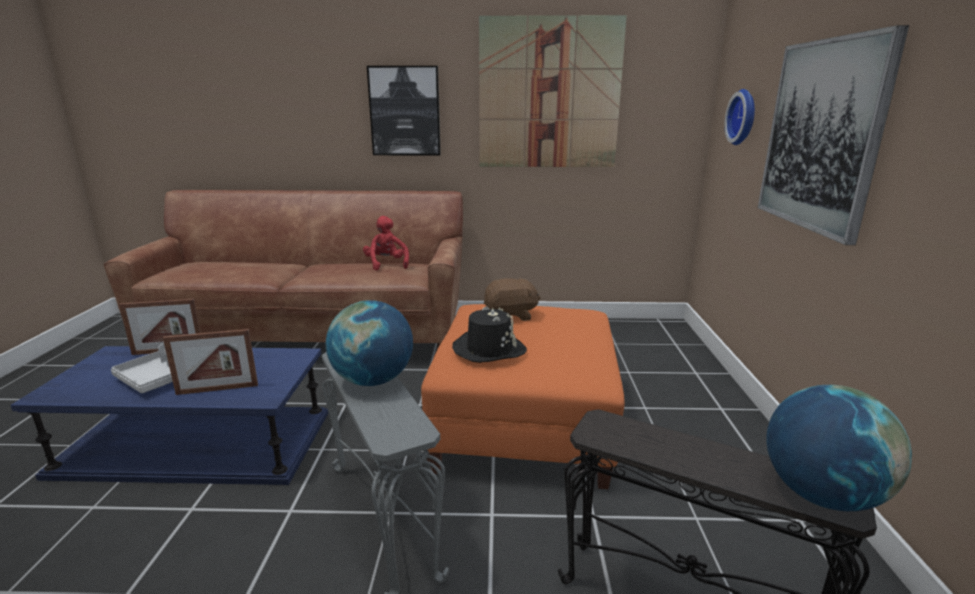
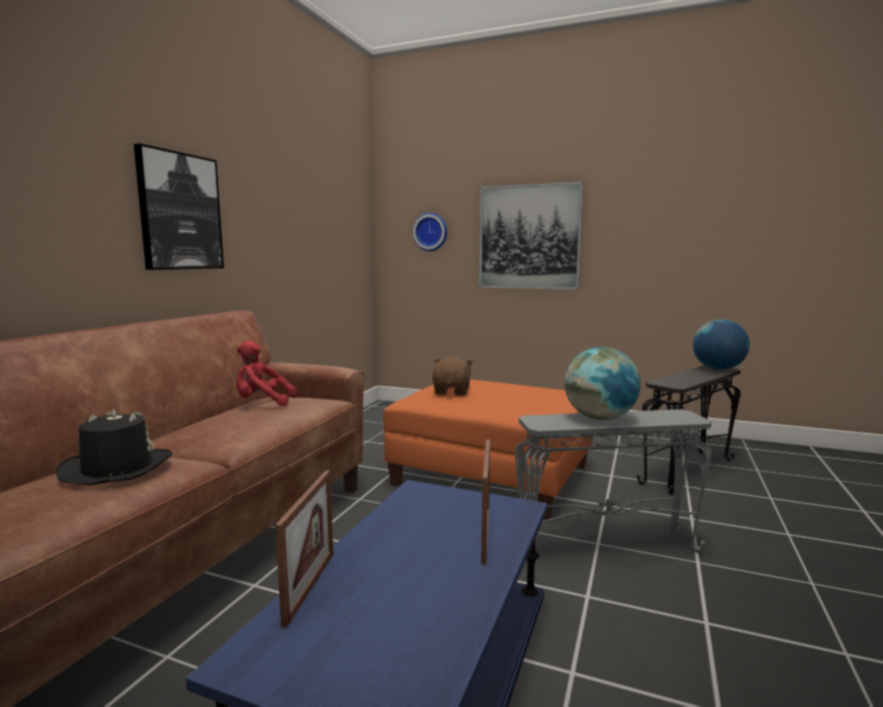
camera: 70 degrees left, 10 degrees down
grey tray [111,343,173,393] -> none
black hat [452,306,527,363] -> black hat moved to [56,408,173,485]
picture [479,15,627,167] -> none

